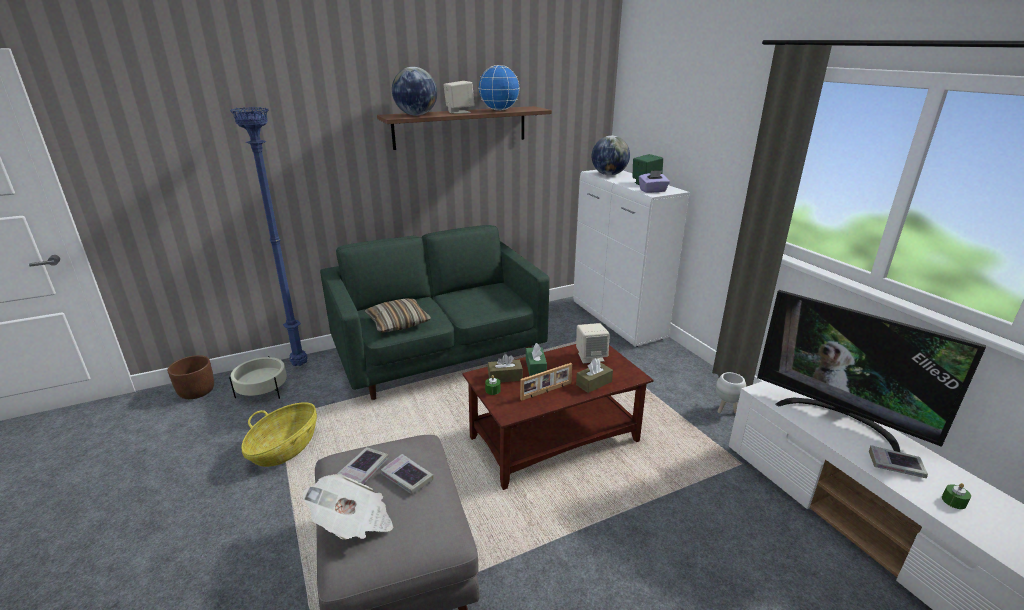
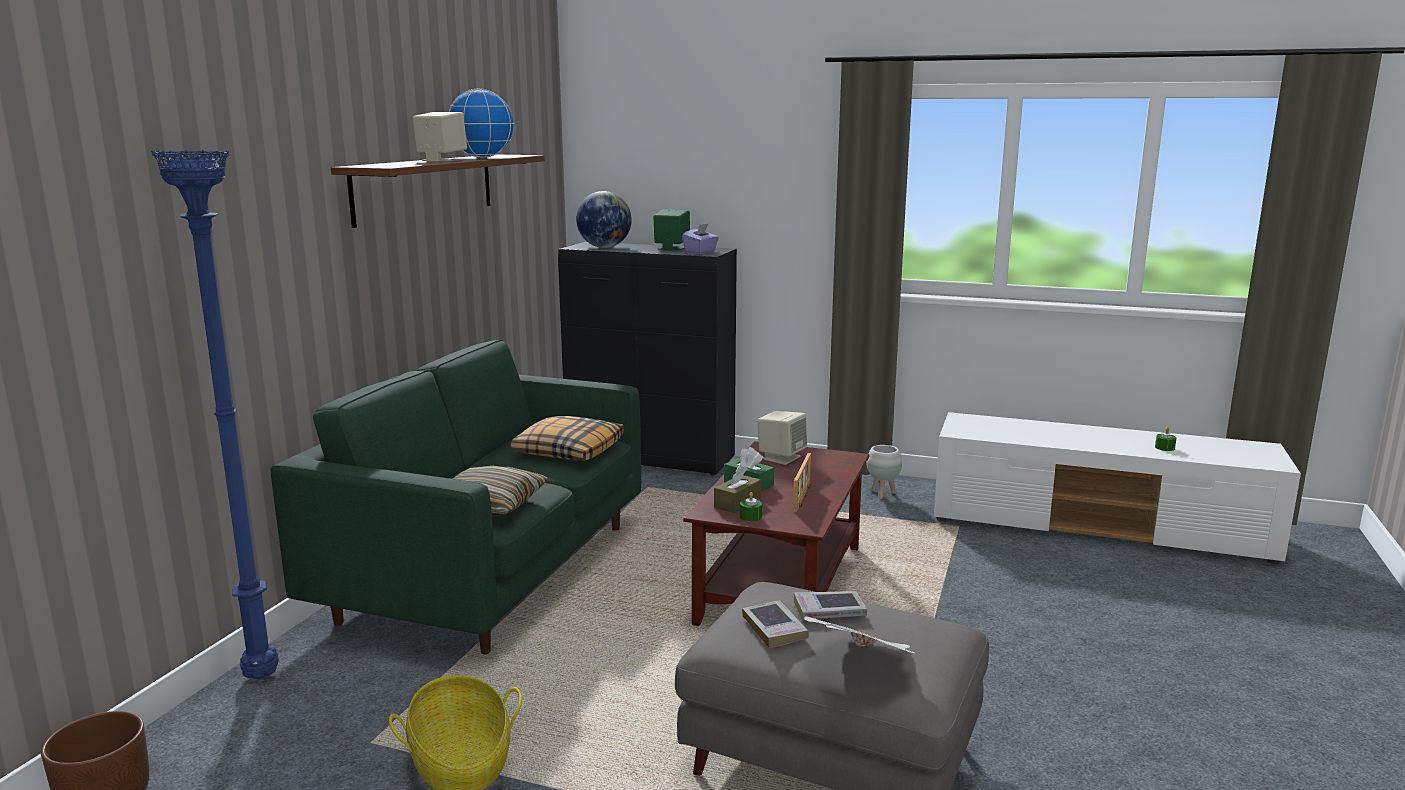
camera: 45 degrees left, 10 degrees down
beige planter [229,356,287,399] -> none
globe [392,67,437,116] -> none
white cabinet [573,170,690,347] -> black cabinet [558,242,737,476]
brown tissue box [576,358,613,393] -> none
television [757,290,986,452] -> none
book [869,445,928,478] -> none
none -> pillow [511,416,623,461]

